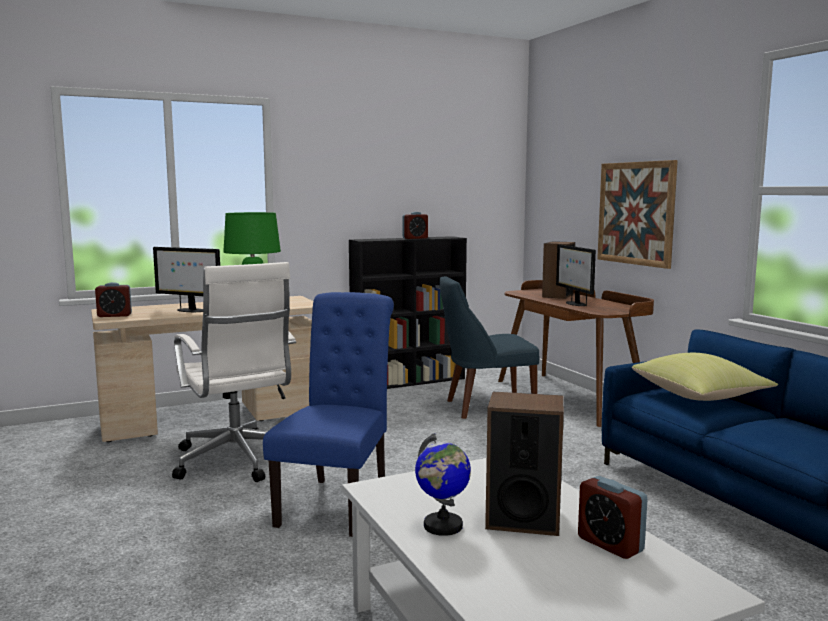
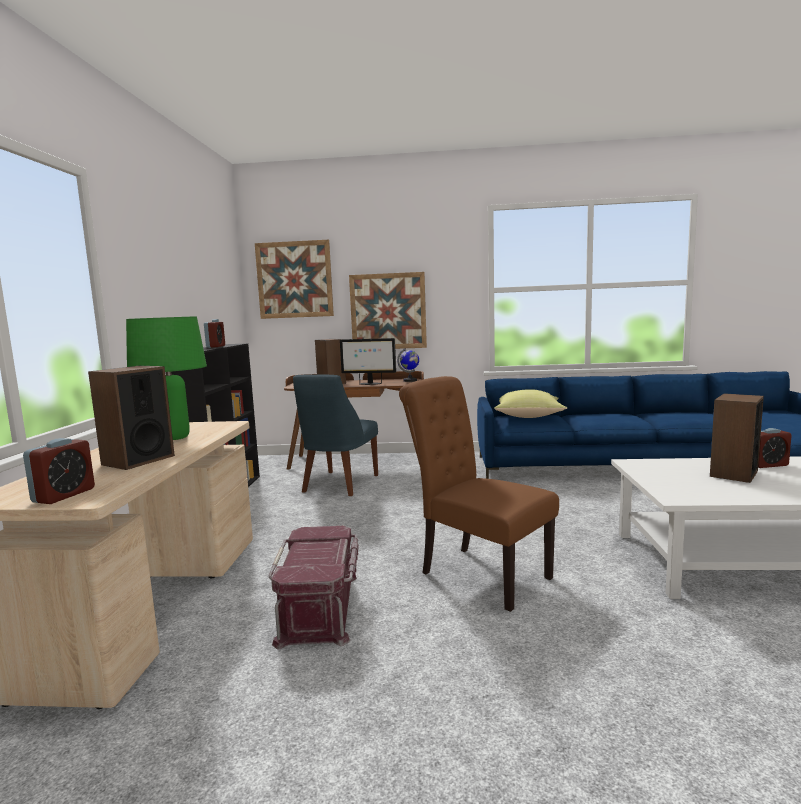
camera: 60 degrees left, 0 degrees up
monitor [153,247,220,312] -> speaker [88,366,175,470]
white office chair [172,262,296,482] -> red storage box [269,526,359,650]
blue chair [263,292,394,537] -> brown chair [399,376,559,612]
globe [415,433,471,536] -> globe moved to [397,348,419,382]
none -> picture [255,240,334,319]

